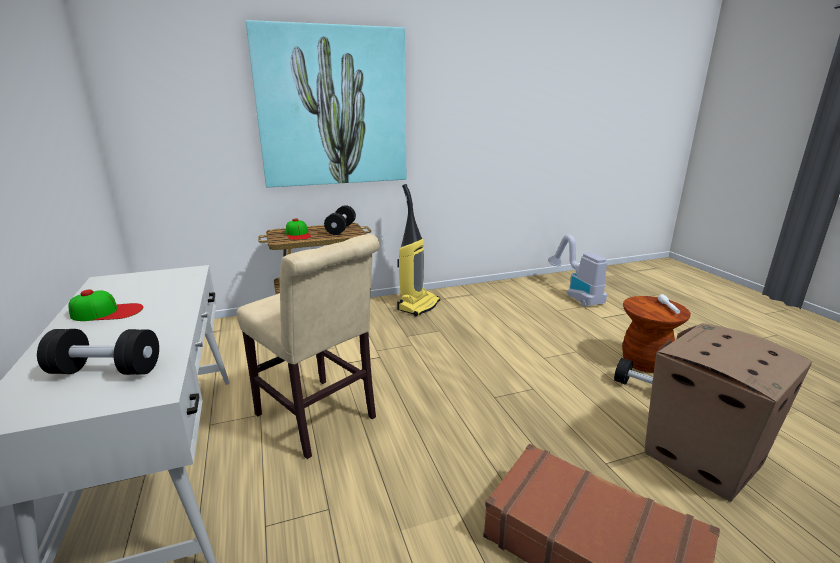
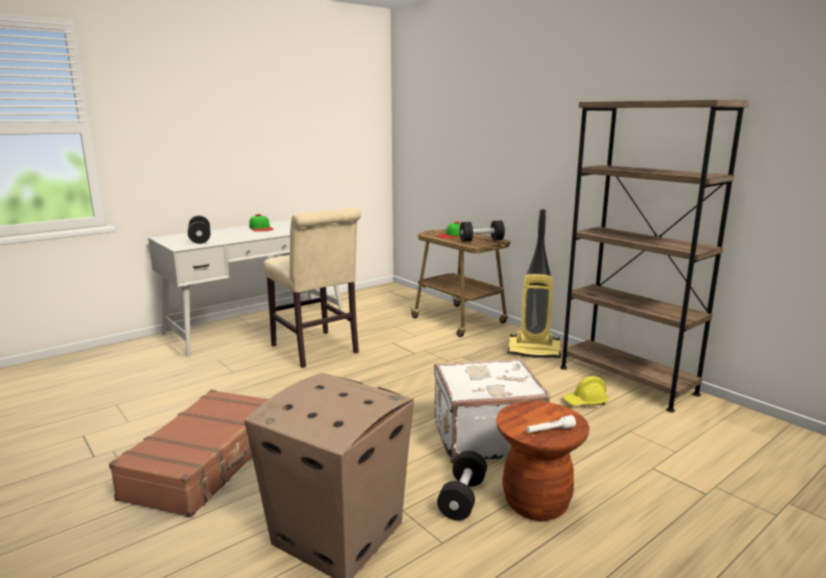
camera: 70 degrees right, 5 degrees down
beige chair [236,234,379,459] -> beige chair turned 60 degrees counterclockwise [264,207,361,368]
picture [246,20,406,188] -> none
vacuum cleaner [548,235,607,307] -> none
none -> white suitcase [434,358,550,464]
none -> brown bookcase [560,100,749,412]
none -> yellow hard hat [563,376,609,405]

